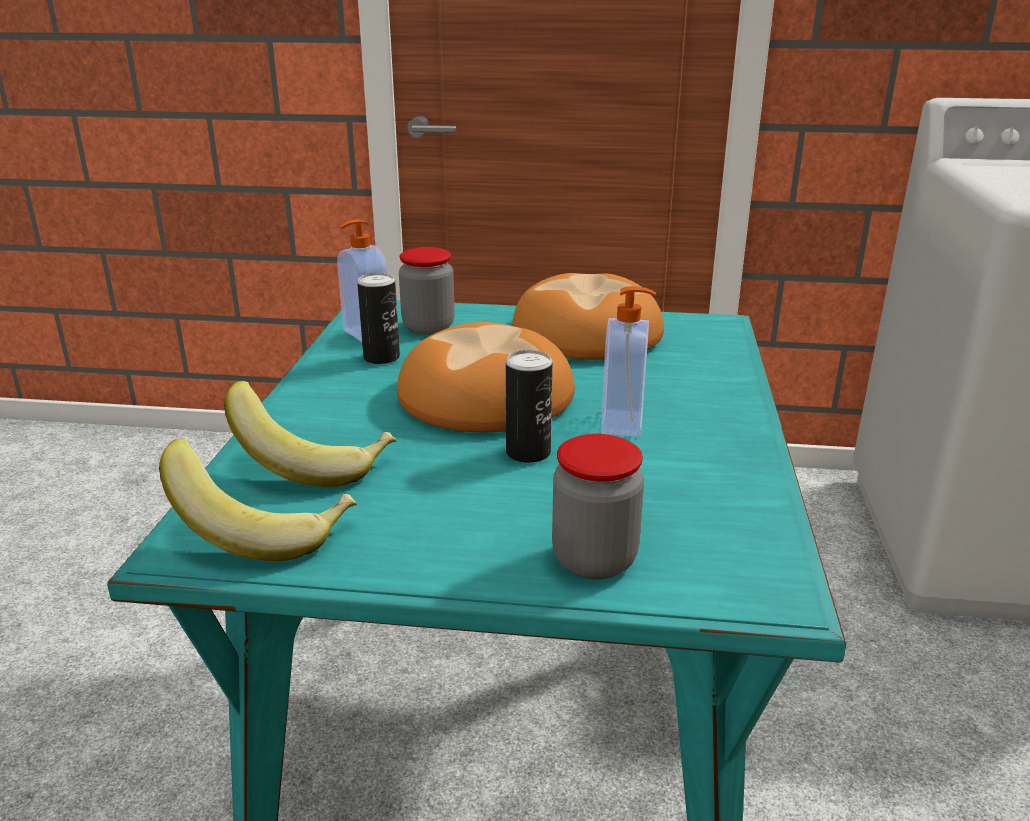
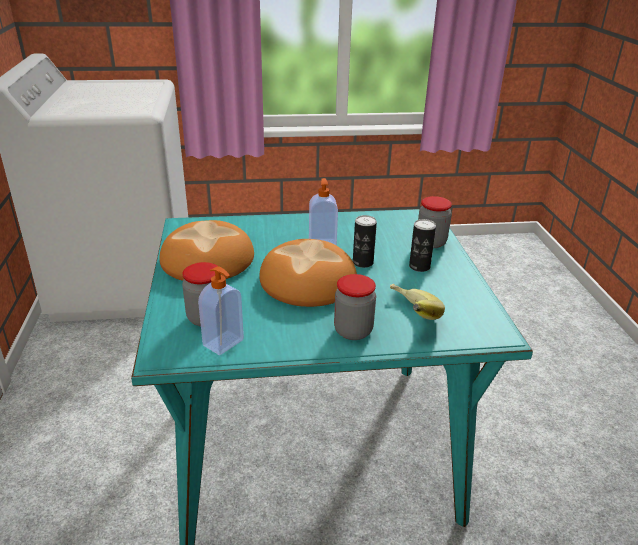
camera: 105 degrees left, 5 degrees up
banana [159,439,357,561] -> none
can [357,273,400,364] -> can moved to [409,219,436,272]
none -> jar [334,274,376,340]

